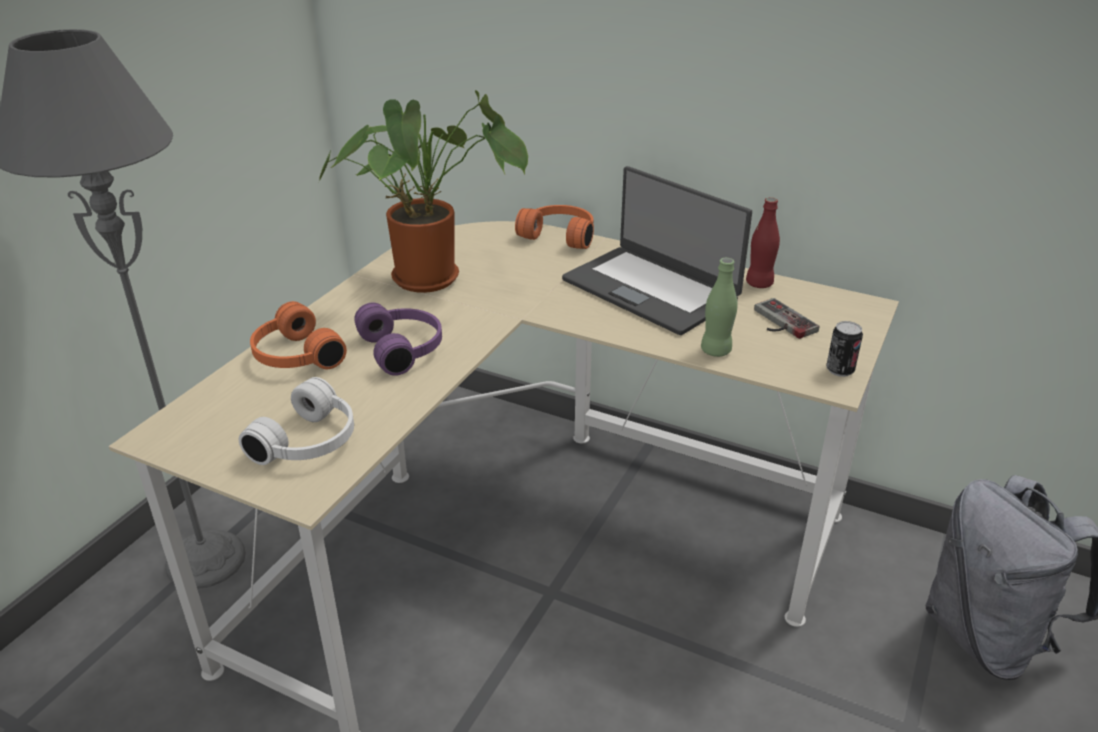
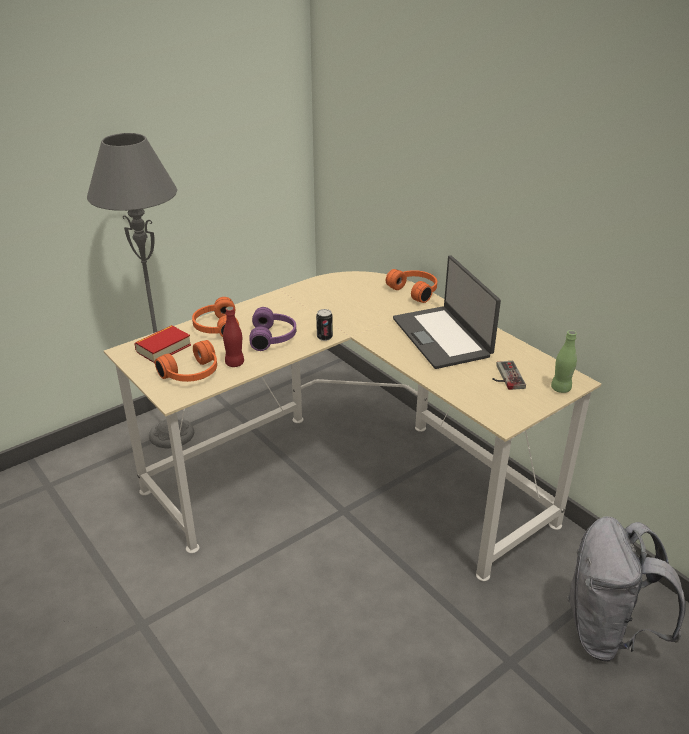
camera: 25 degrees right, 0 degrees up
white headphones [239,377,354,465] -> orange headphones [155,340,217,382]
potted plant [319,90,528,293] -> none
green bottle [701,258,737,357] -> green bottle moved to [551,330,577,393]
red bottle [746,197,780,288] -> red bottle moved to [223,306,244,367]
can [826,321,863,377] -> can moved to [316,309,333,341]
none -> book [134,325,191,363]

